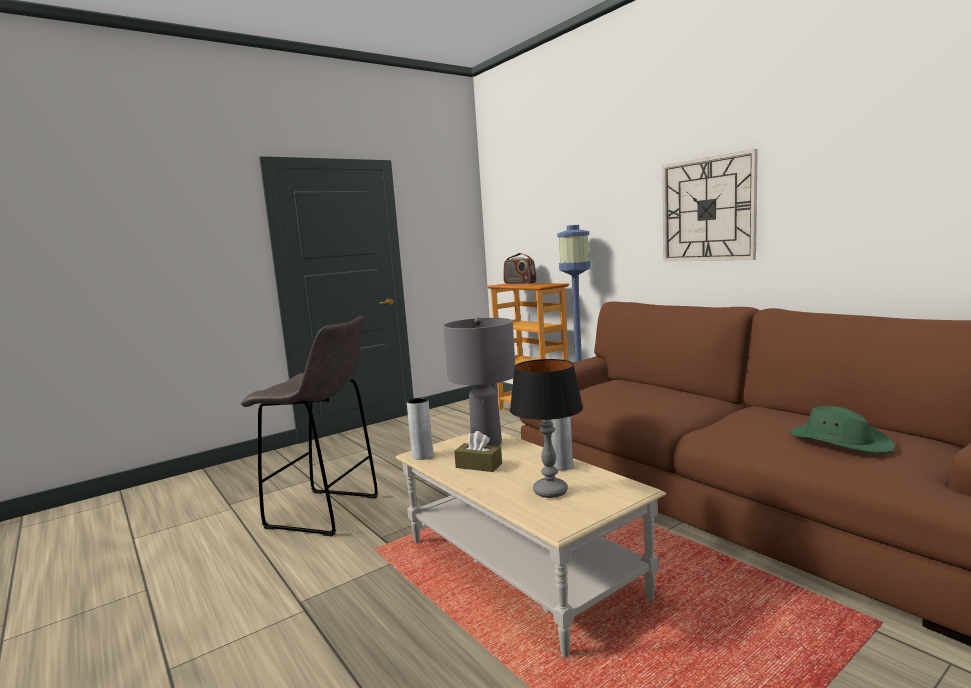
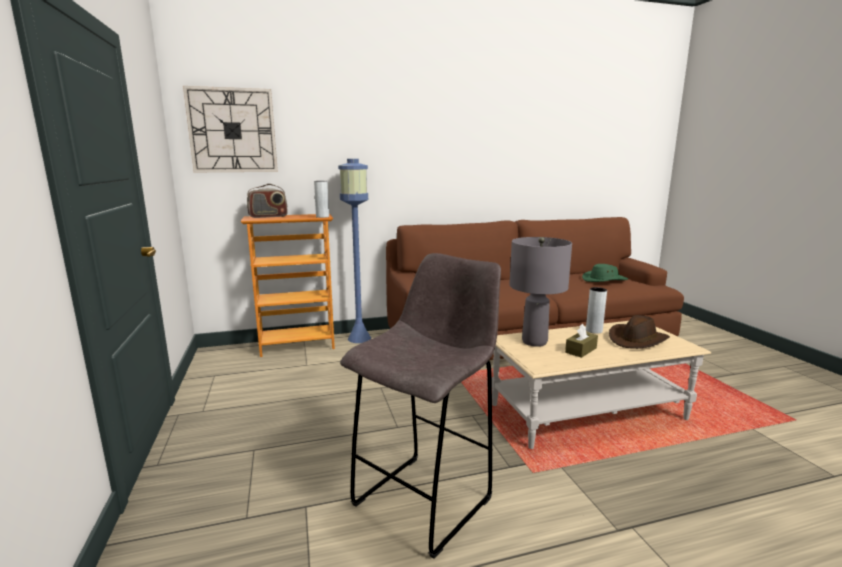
camera: 70 degrees left, 5 degrees up
grey vase [407,398,433,460] -> grey vase moved to [314,181,329,218]
table lamp [510,359,583,498] -> brown hat [609,315,670,349]
wall clock [662,149,758,262] -> wall clock moved to [183,86,278,172]

